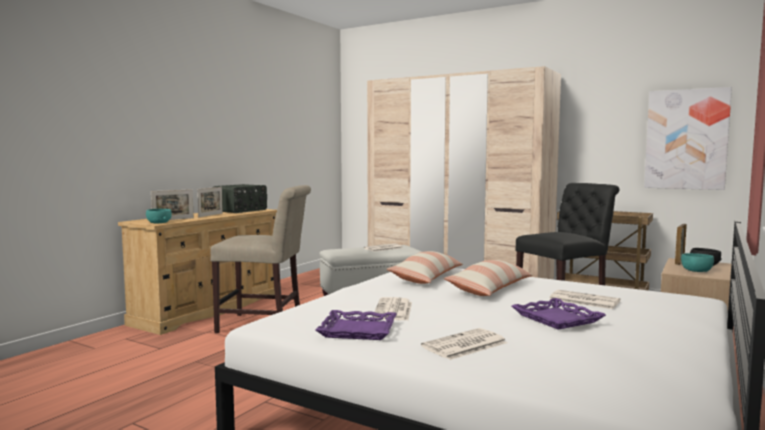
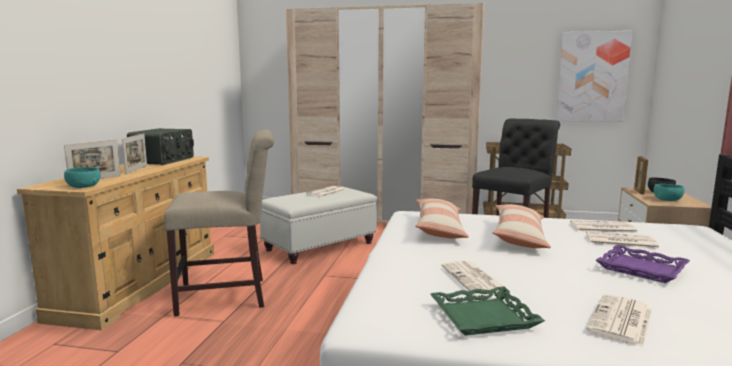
camera: 20 degrees left, 5 degrees up
purple tray [316,310,397,340] -> green tray [430,286,545,336]
none -> newspaper [570,220,637,233]

